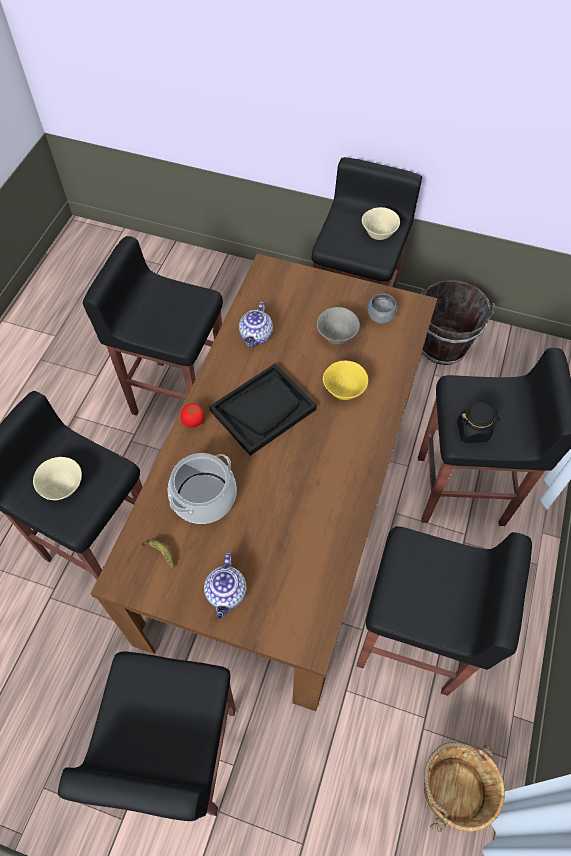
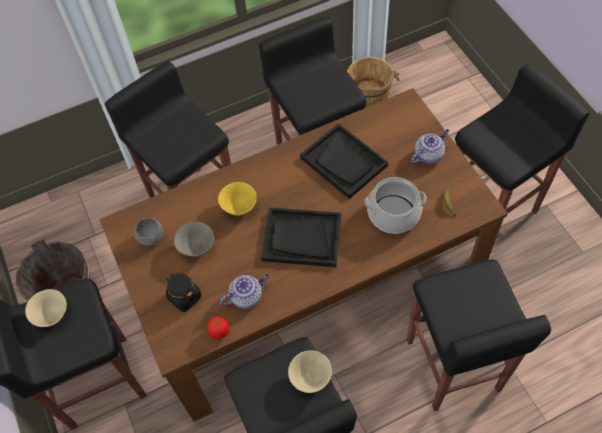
camera: 130 degrees left, 0 degrees up
beige bowl [33,457,82,500] -> beige bowl moved to [288,350,332,393]
tomato [180,403,205,428] -> tomato moved to [207,316,230,339]
black jar [456,402,500,443] -> black jar moved to [166,273,201,312]
none -> black tray [300,123,388,199]

